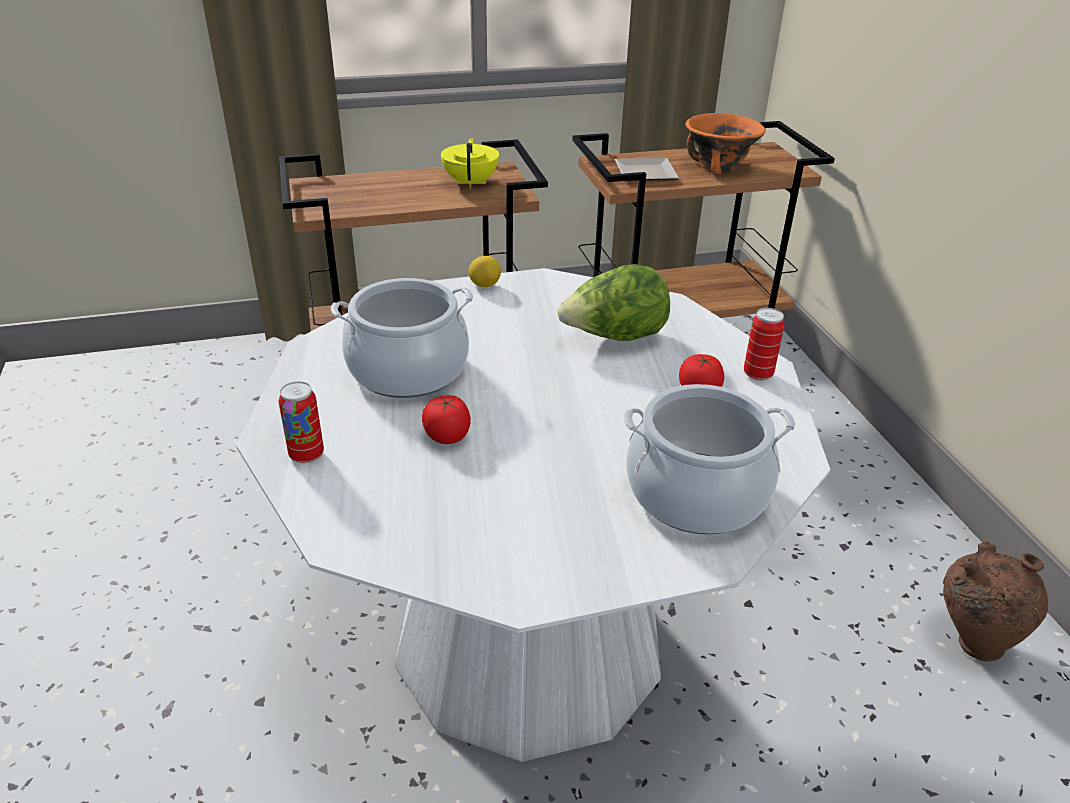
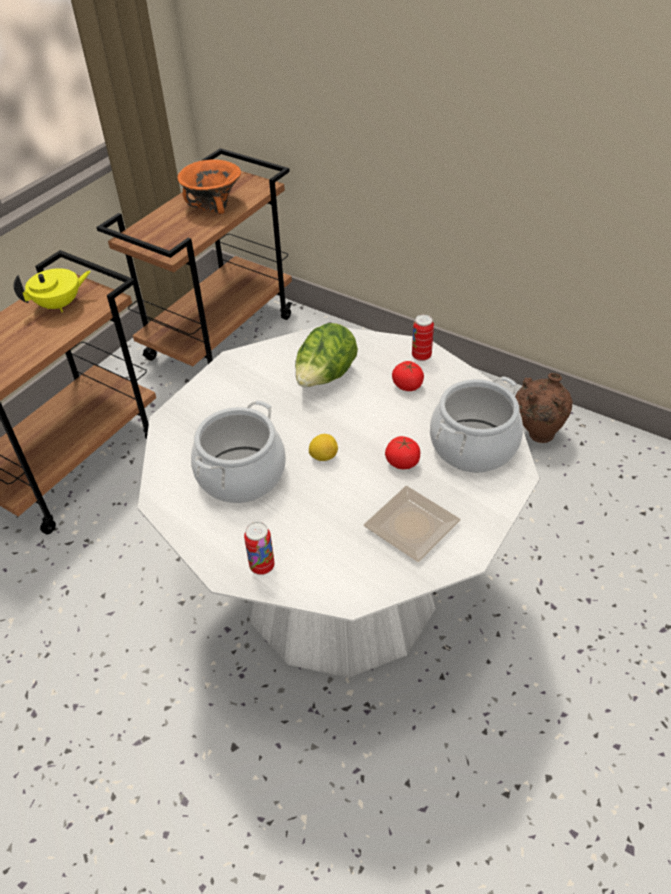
camera: 40 degrees left, 10 degrees up
tomato [422,395,471,444] -> tomato moved to [385,436,420,469]
yellow teapot [441,138,499,189] -> yellow teapot turned 105 degrees clockwise [14,268,91,312]
lemon [468,256,501,287] -> lemon moved to [309,434,338,461]
plate [615,158,679,181] -> plate moved to [363,486,461,562]

